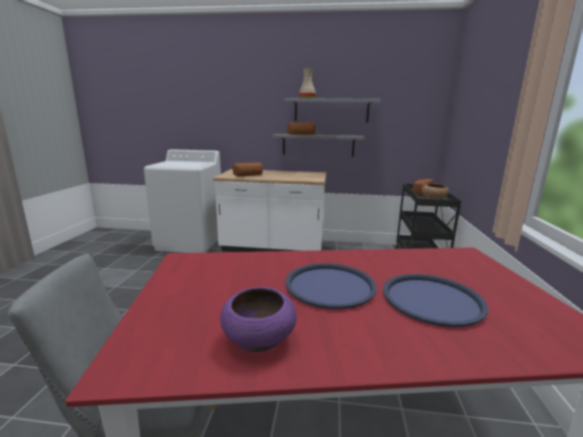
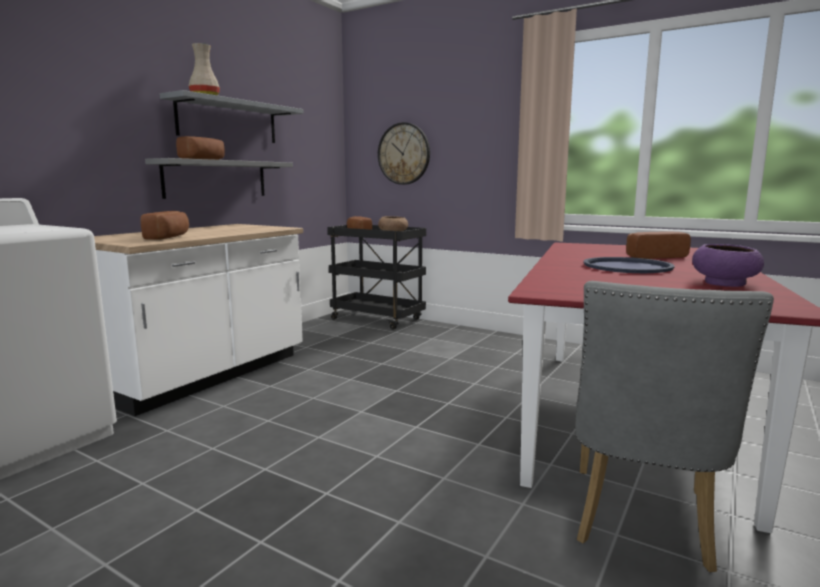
camera: 65 degrees left, 5 degrees down
blue tray [383,274,488,327] -> bread [626,232,691,259]
none -> wall clock [378,122,430,185]

